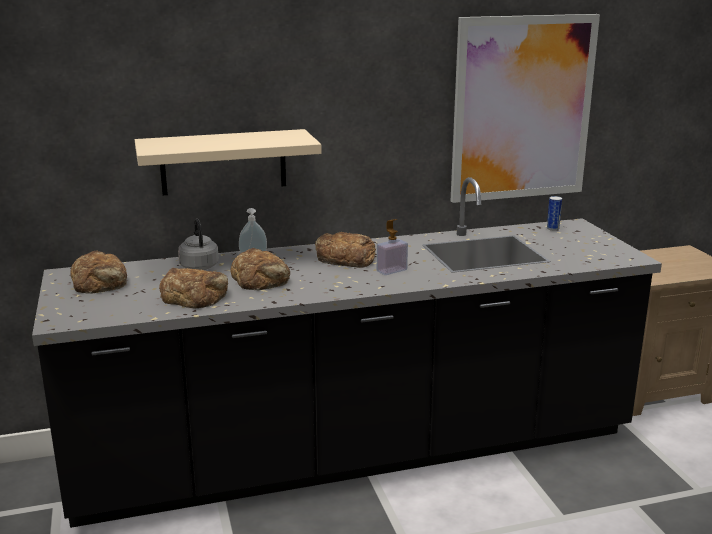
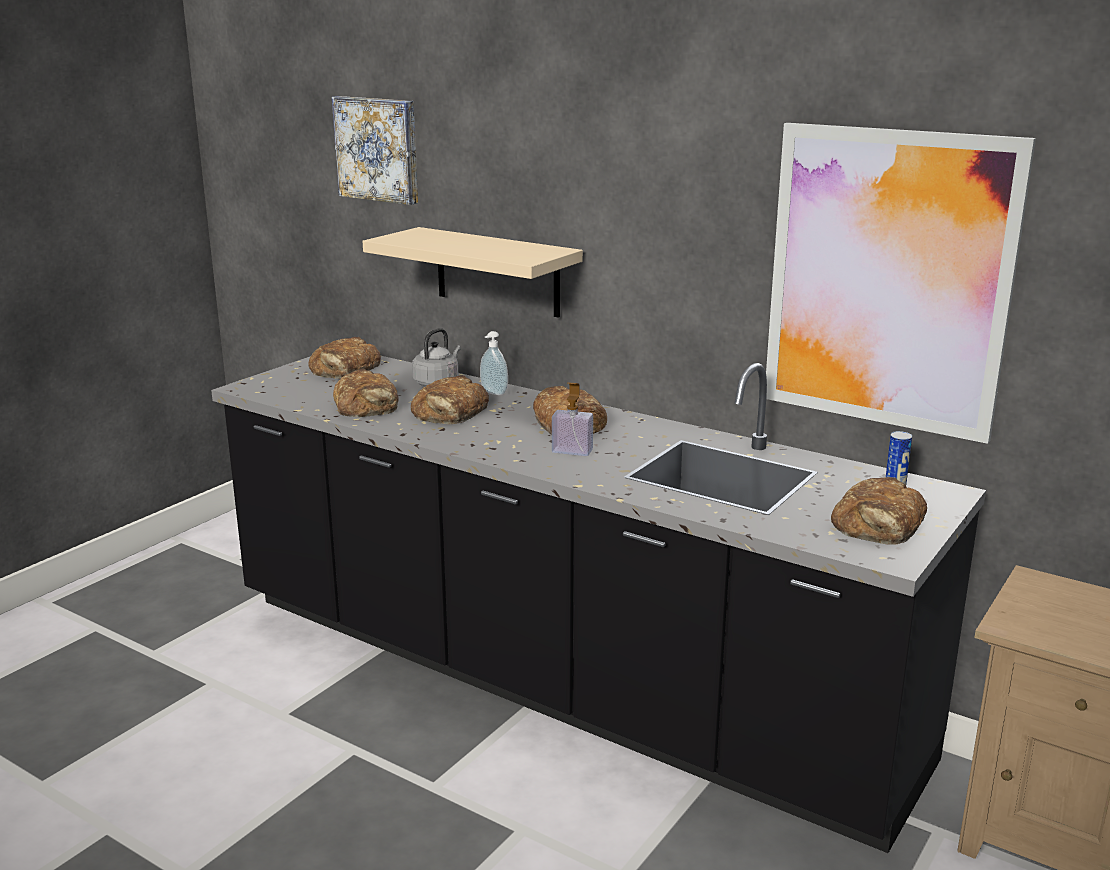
camera: 50 degrees right, 0 degrees up
none -> picture [332,96,418,205]
none -> bread [831,477,927,545]

